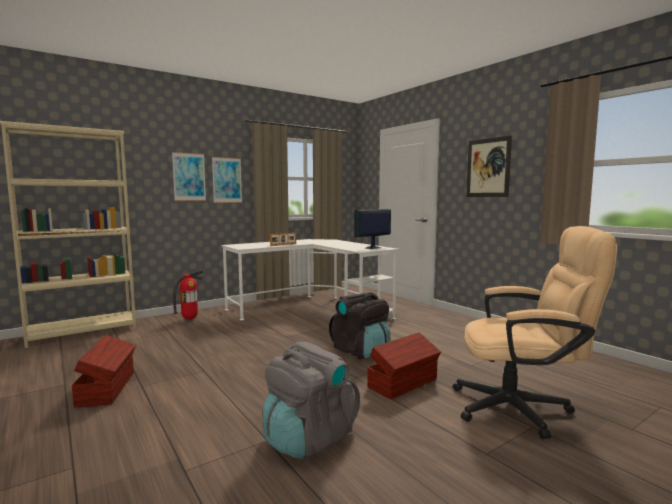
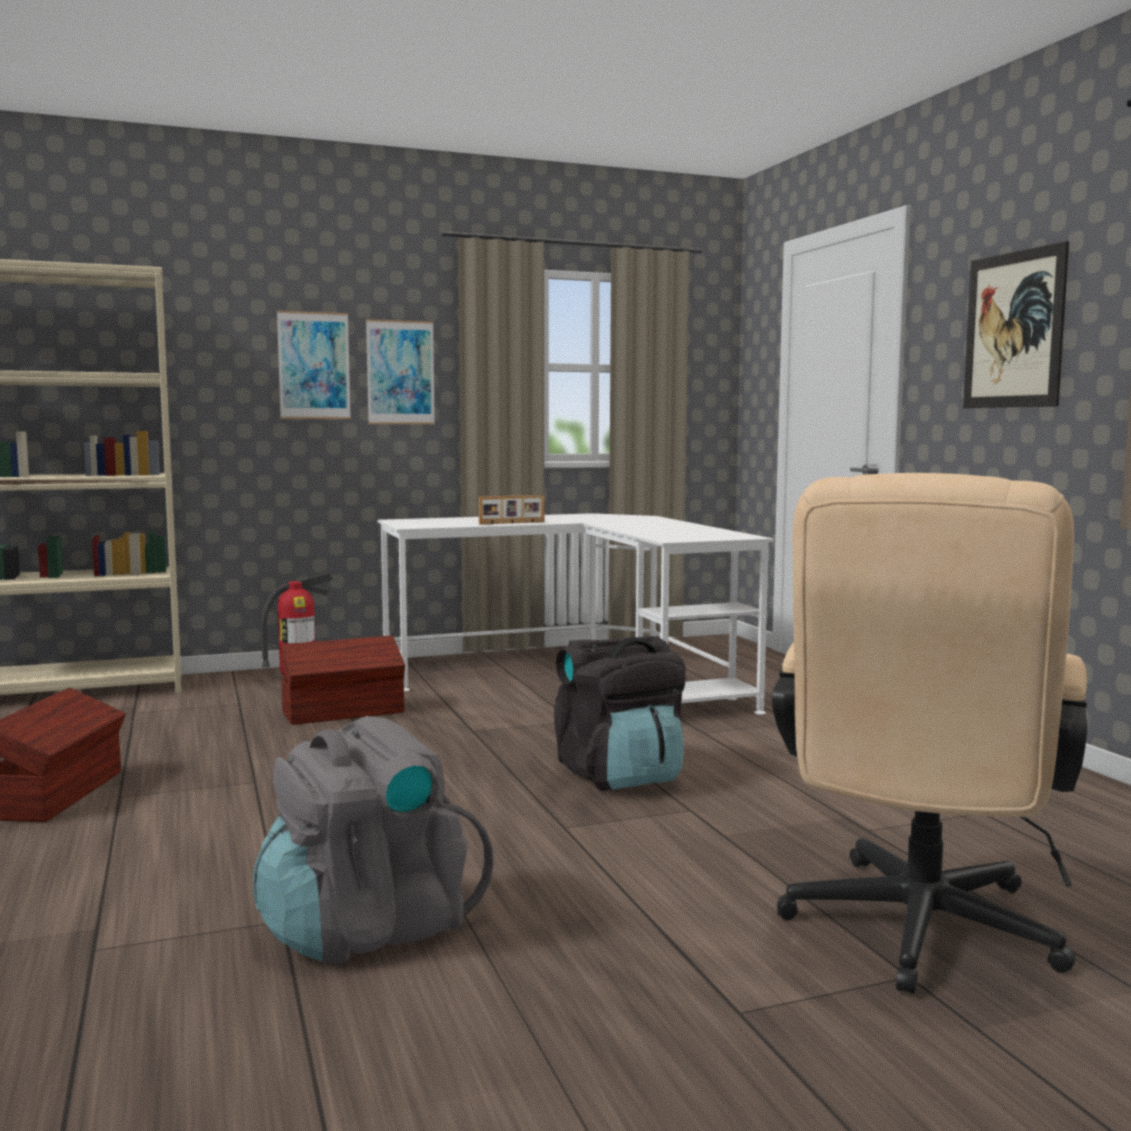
camera: 15 degrees right, 0 degrees up
monitor [354,209,391,249] -> none
brown storage box [367,332,441,399] -> brown storage box moved to [281,636,405,725]
beige office chair [453,226,617,439] -> beige office chair turned 90 degrees clockwise [772,473,1087,994]

